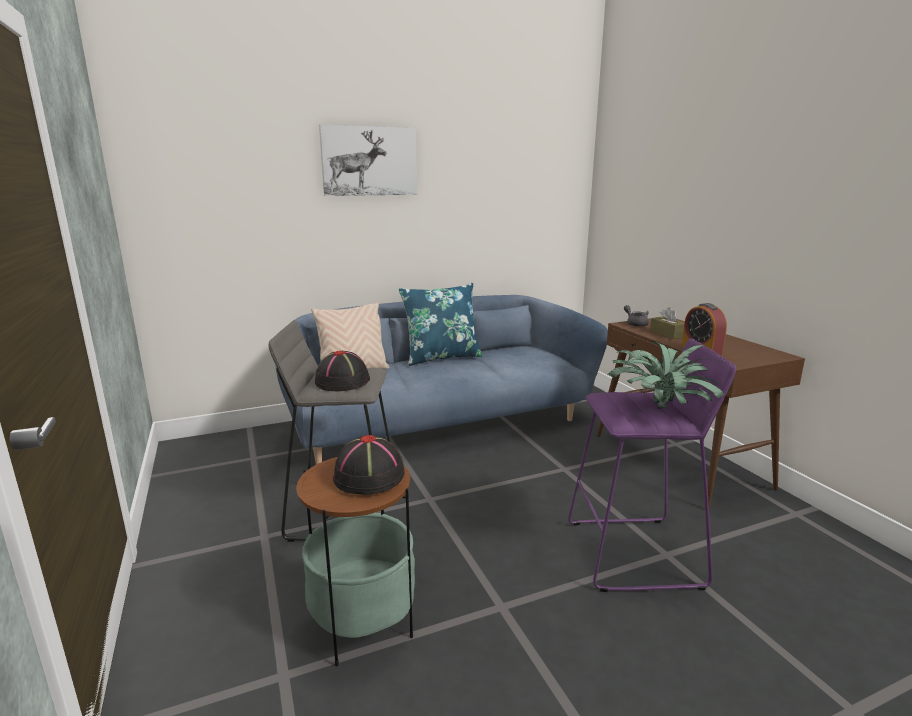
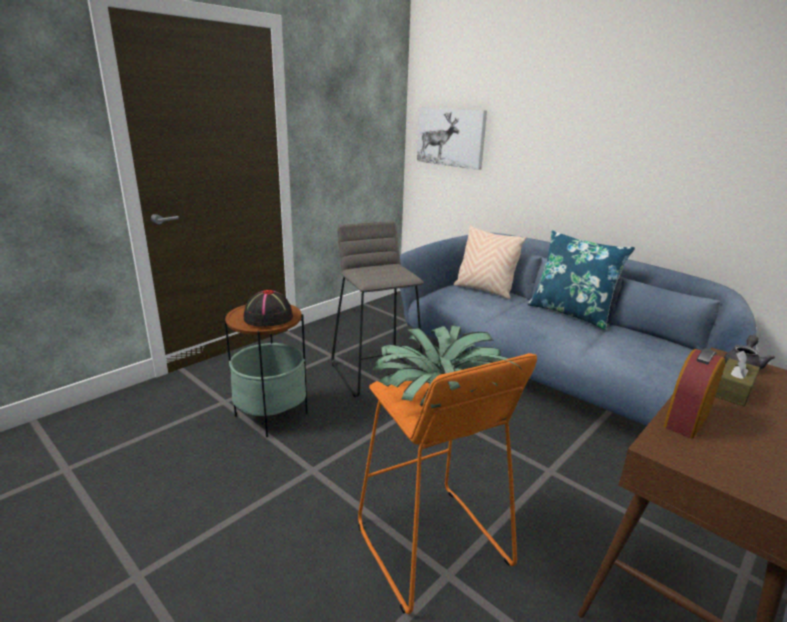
camera: 65 degrees right, 5 degrees up
black hat [315,351,370,391] -> none
picture [319,125,417,196] -> picture moved to [417,107,487,170]
purple stool [568,338,736,592] -> orange stool [358,353,537,614]

